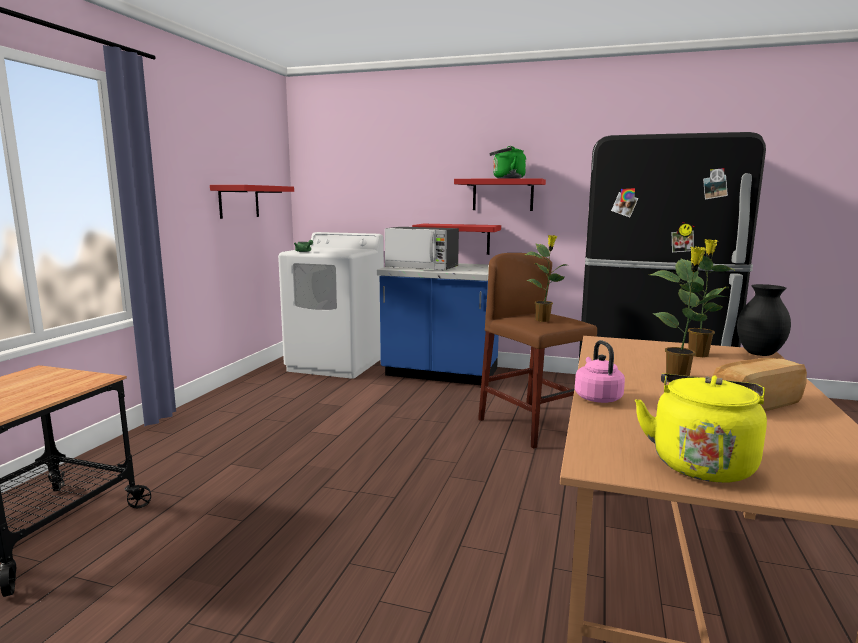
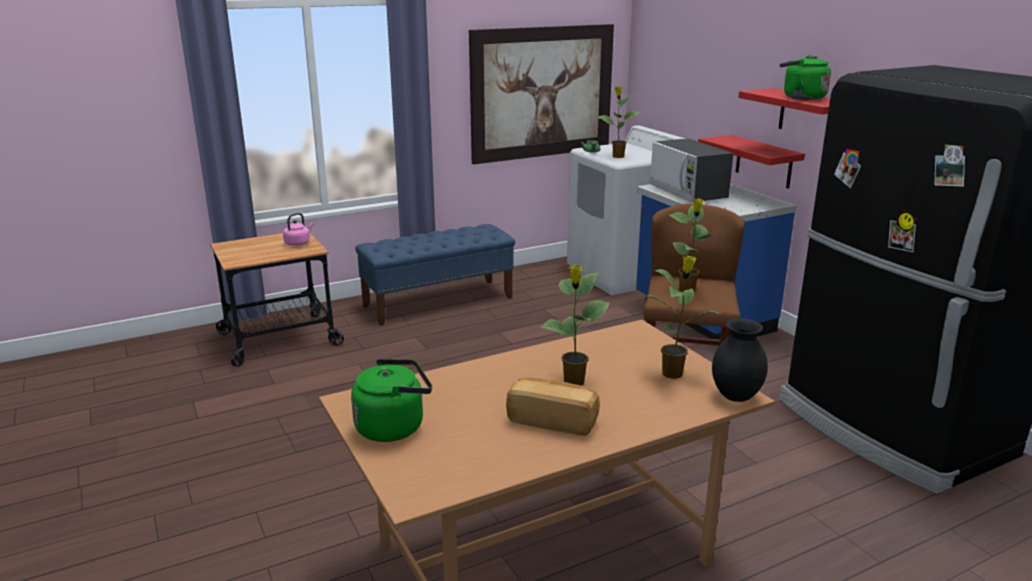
camera: 45 degrees right, 10 degrees up
red shelf [210,185,294,219] -> picture [469,24,614,164]
pink kettle [575,340,625,403] -> pink kettle moved to [283,213,314,246]
yellow kettle [635,373,767,483] -> green kettle [351,359,432,442]
none -> blue bench [355,224,515,326]
none -> potted plant [597,86,641,158]

